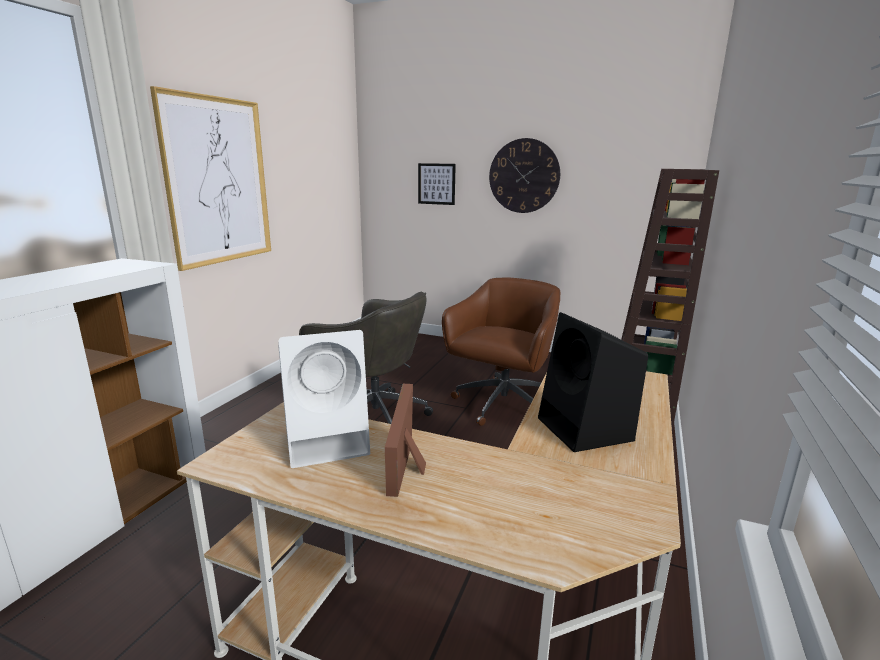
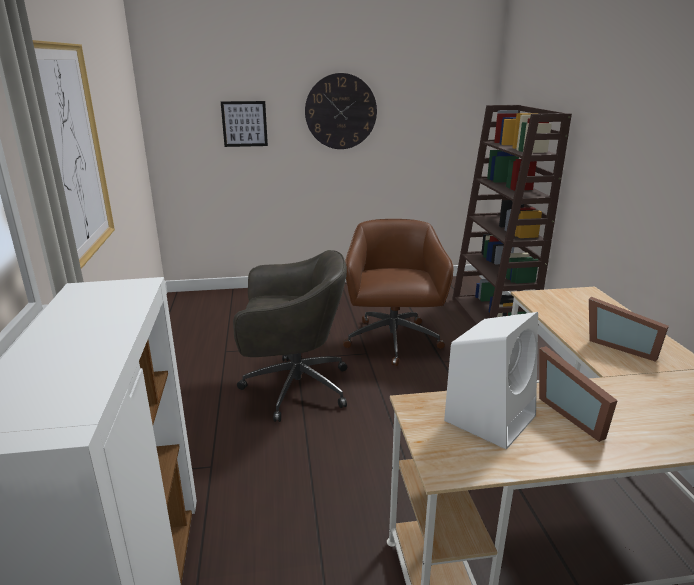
camera: 30 degrees left, 5 degrees up
black speaker [538,312,648,452] -> picture frame [589,297,669,362]

